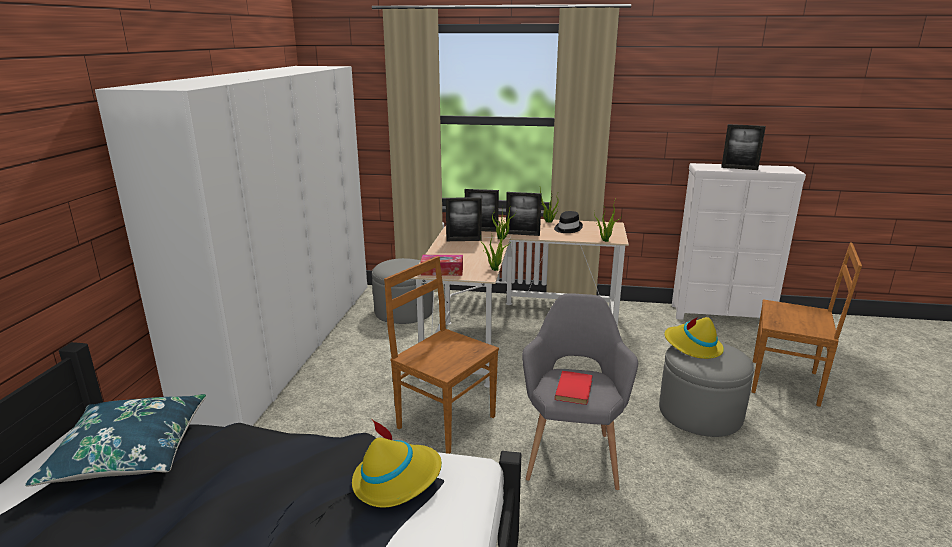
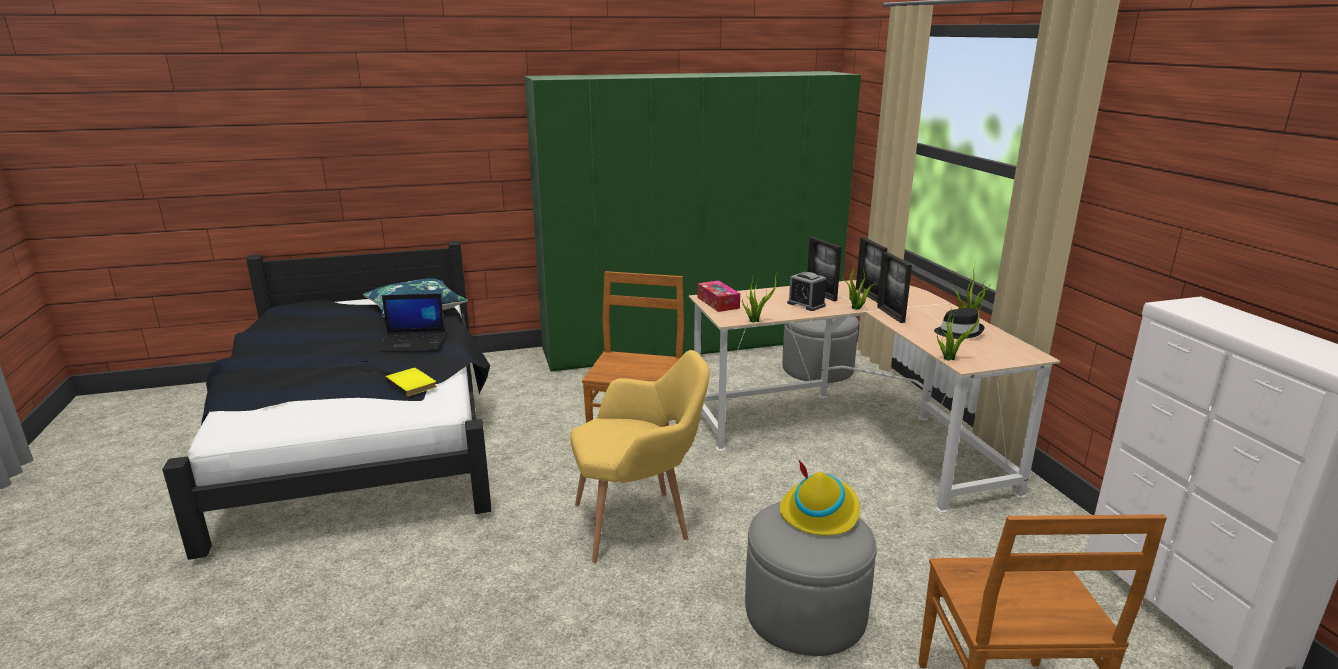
camera: 65 degrees right, 0 degrees up
white wardrobe [95,66,367,427] -> green wardrobe [524,71,861,371]
yellow hat [352,419,442,508] -> yellow book [385,368,437,397]
grey armchair [522,293,638,490] -> yellow armchair [570,350,710,563]
red book [555,371,593,405] -> none
picture frame [721,124,766,170] -> none
none -> laptop [377,294,445,351]
none -> alarm clock [787,272,826,311]

